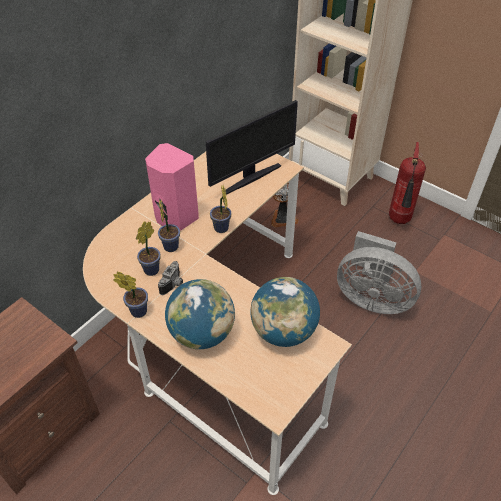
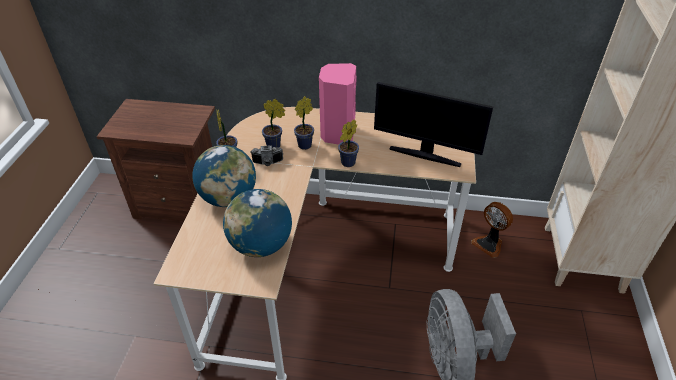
camera: 60 degrees right, 5 degrees down
fire extinguisher [389,142,426,224] -> none

